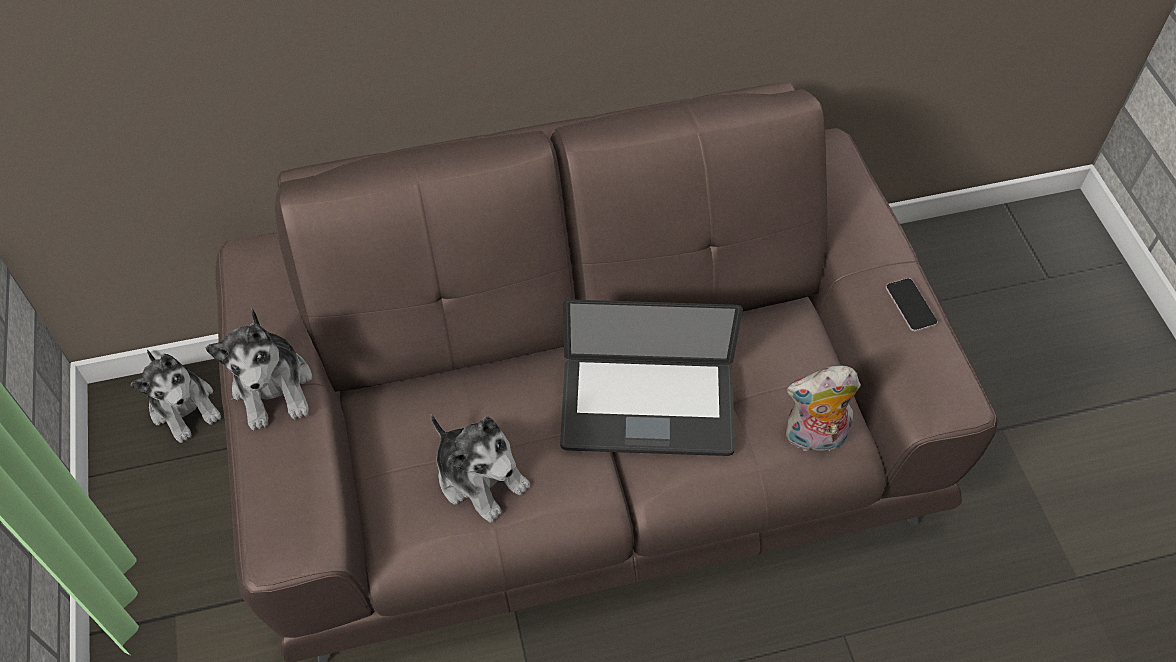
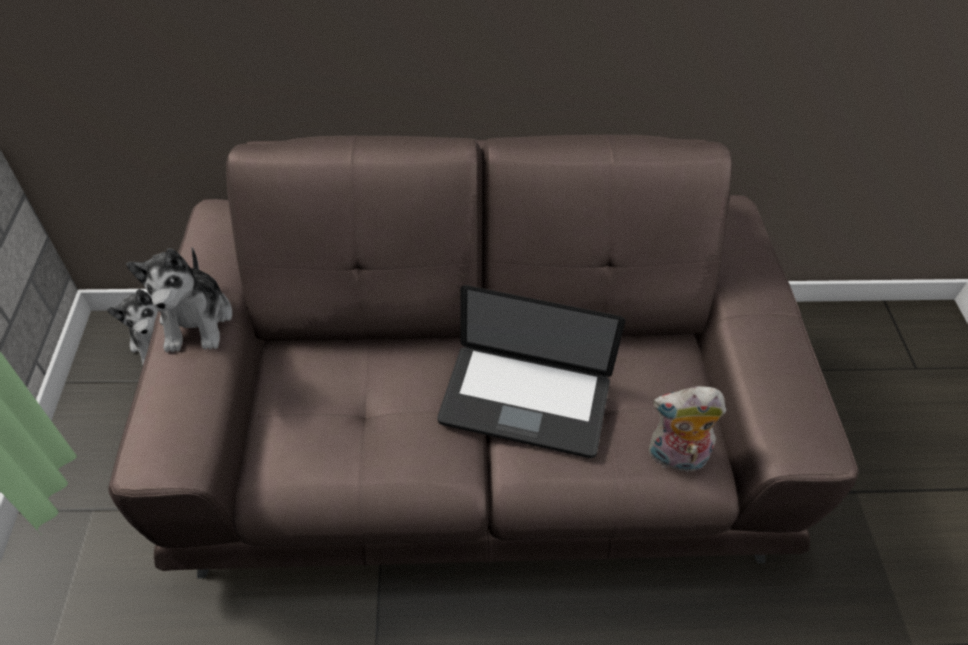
camera: 10 degrees right, 5 degrees down
plush toy [430,414,530,523] -> none
phone [886,278,938,331] -> none

